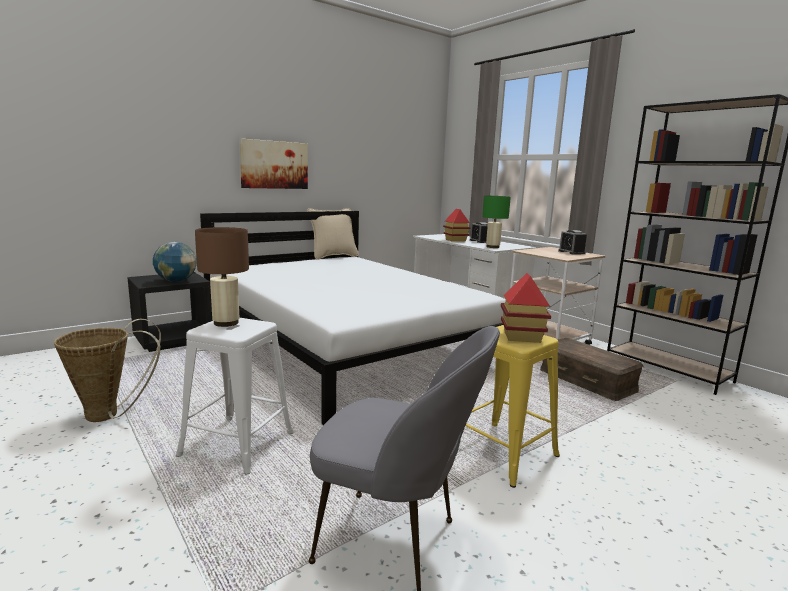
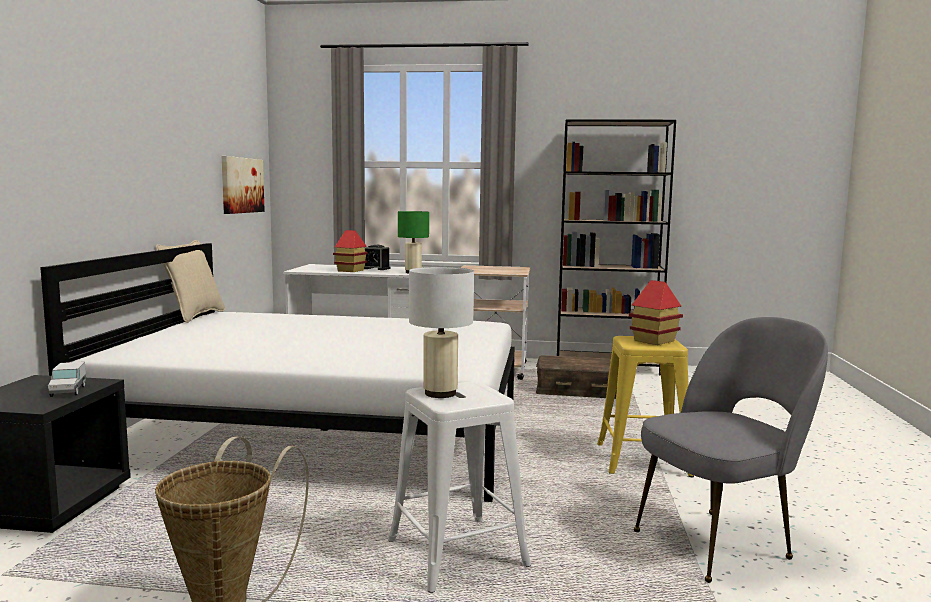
camera: 45 degrees left, 5 degrees down
globe [153,242,197,282] -> toy truck [48,362,86,397]
brown table lamp [195,227,249,327] -> white table lamp [409,267,474,398]
picture [239,138,308,189] -> picture moved to [222,156,265,214]
alarm clock [558,230,587,255] -> none

